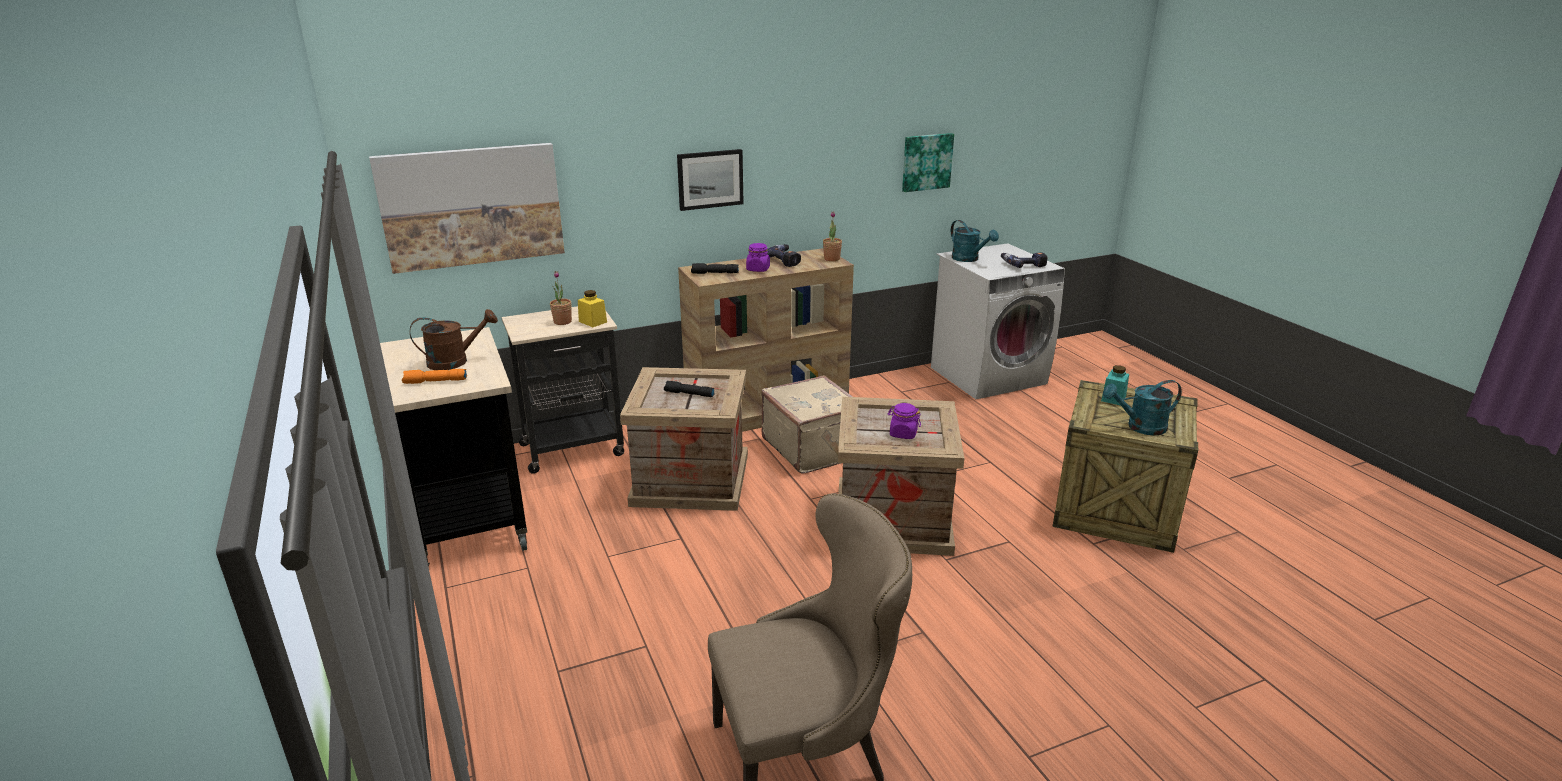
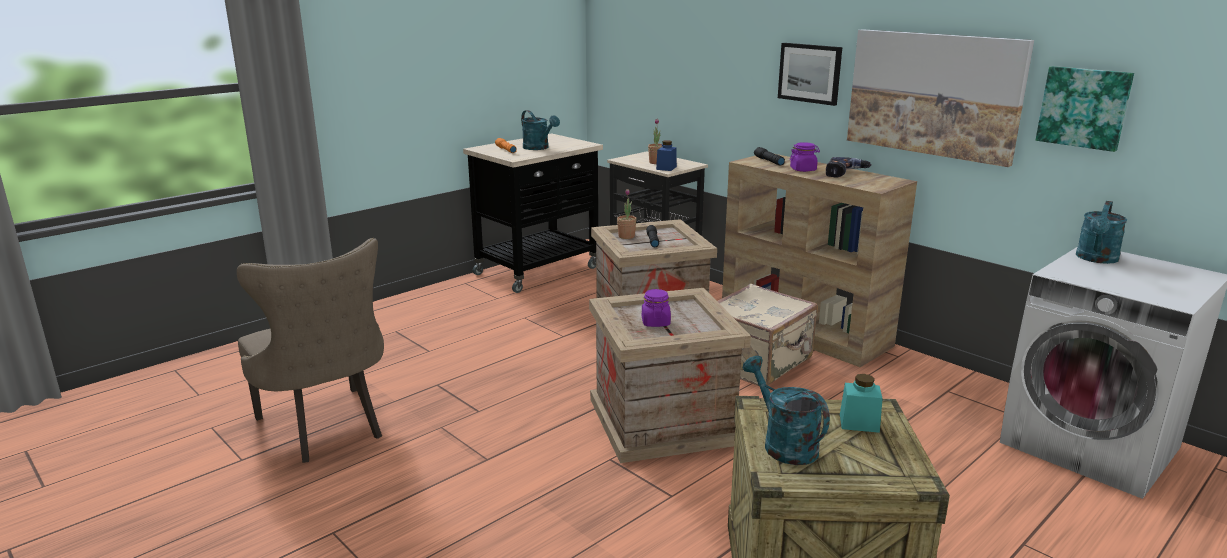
camera: 70 degrees right, 5 degrees down
picture [369,143,565,274] -> picture moved to [847,29,1034,167]
brown watering can [410,309,498,370] -> turquoise watering can [521,110,560,150]
yellow jar [578,290,607,327] -> blue jar [656,140,677,171]
potted plant [823,211,842,261] -> potted plant moved to [617,189,637,239]
power drill [1001,252,1047,268] -> none

